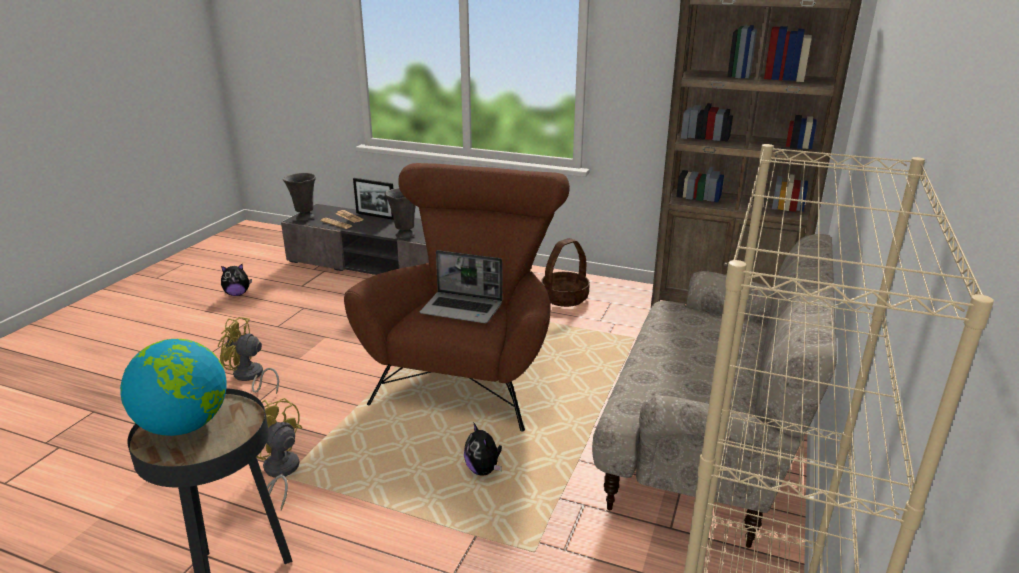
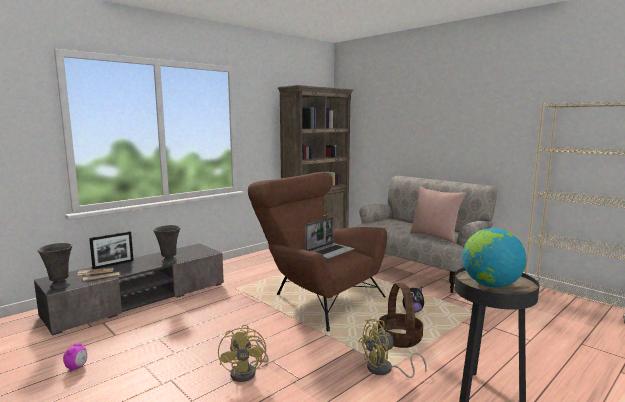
camera: 65 degrees left, 15 degrees down
yellow fan [218,317,279,394] -> yellow fan turned 45 degrees counterclockwise [218,325,269,382]
plush toy [221,264,252,296] -> alarm clock [63,343,87,372]
basket [541,238,590,307] -> basket moved to [378,283,423,348]
none -> pink pillow [410,187,466,243]

